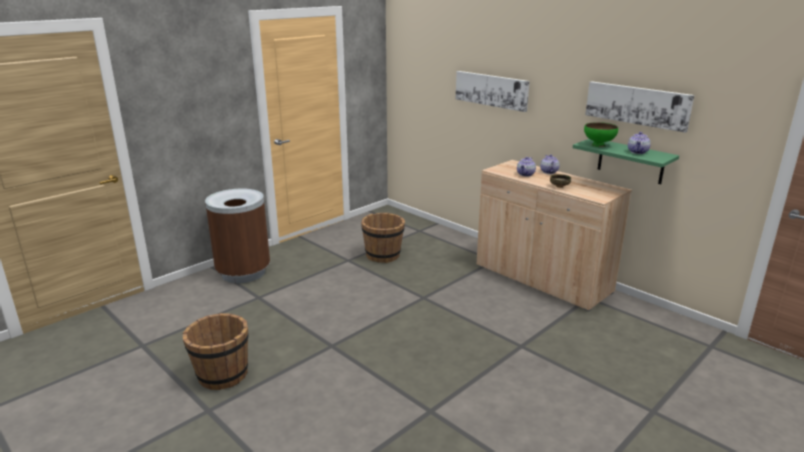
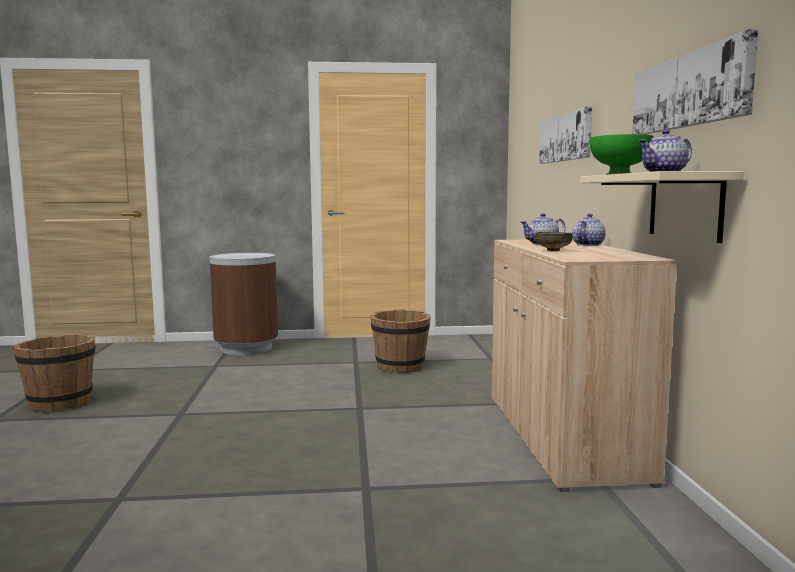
camera: 40 degrees right, 15 degrees down
green shelf [573,139,679,184] -> beige shelf [580,171,743,243]

